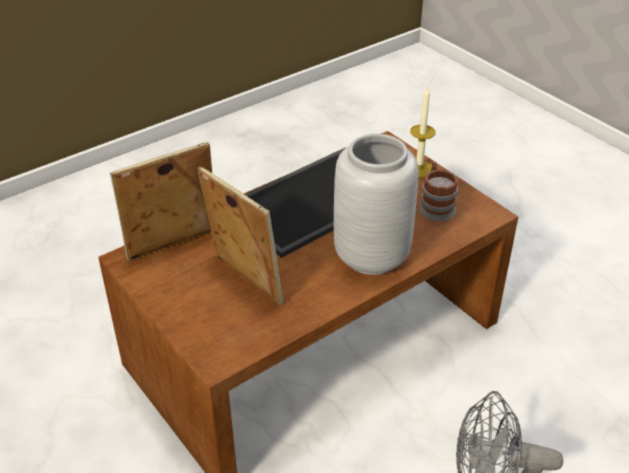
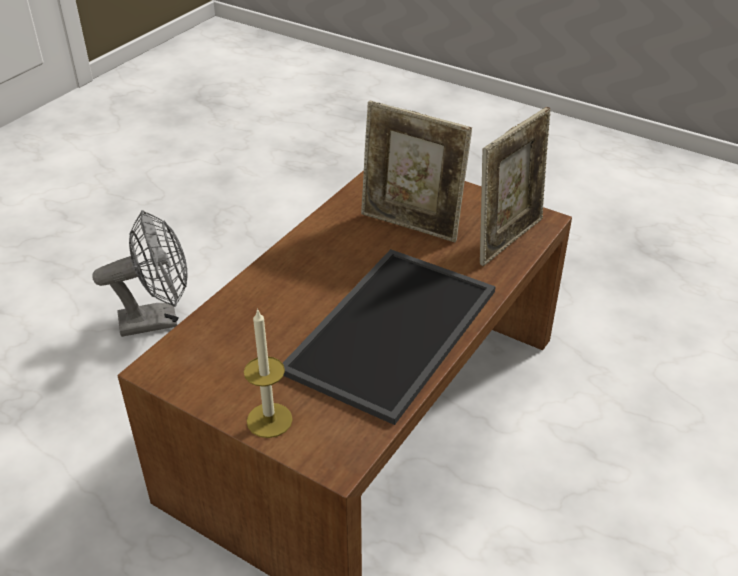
camera: 160 degrees right, 0 degrees up
grey vase [334,134,418,275] -> none
mug [419,161,458,221] -> none

